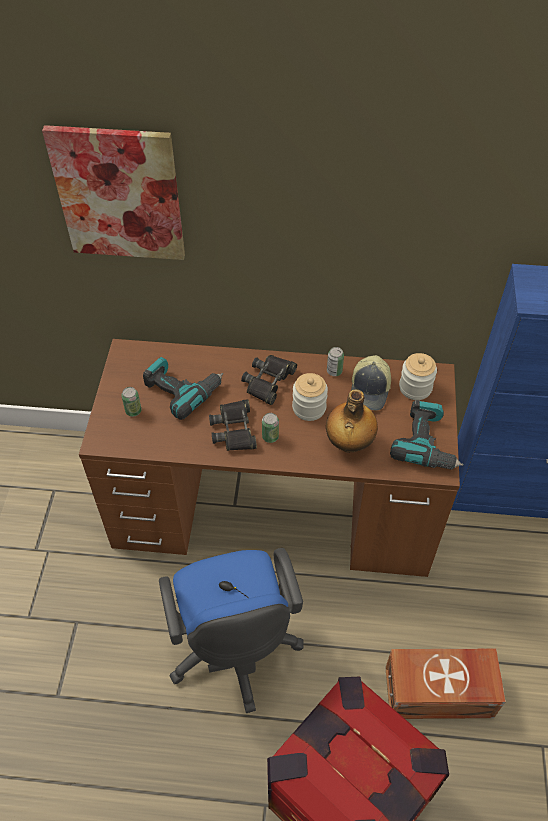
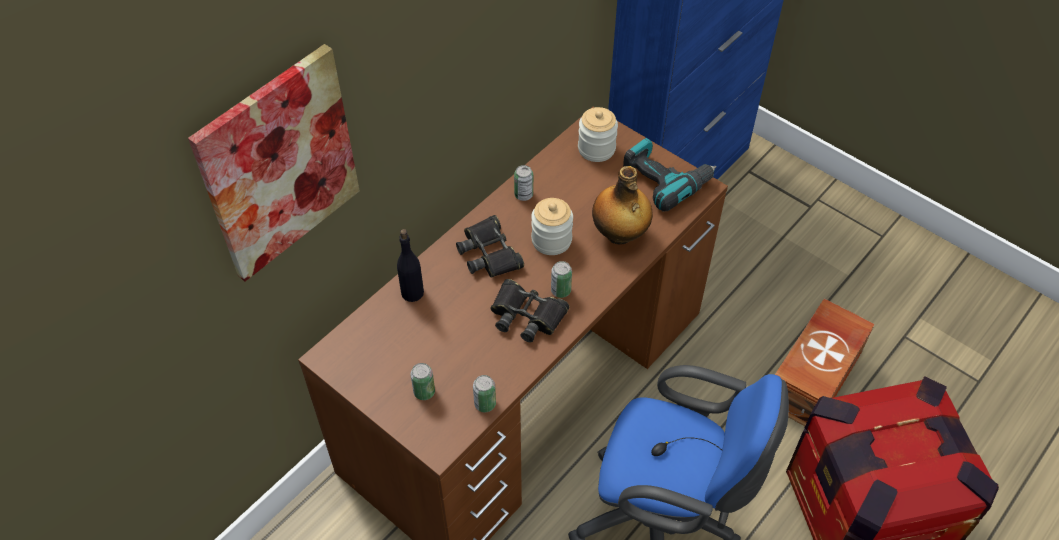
camera: 55 degrees left, 0 degrees up
power drill [143,357,223,420] -> none
cap [351,355,391,410] -> none
none -> black bottle [397,229,424,302]
none -> can [473,375,496,412]

